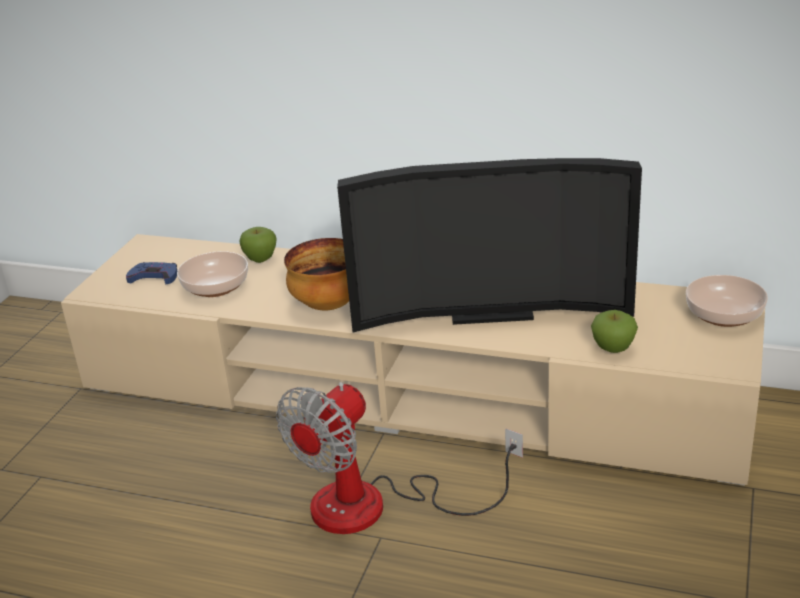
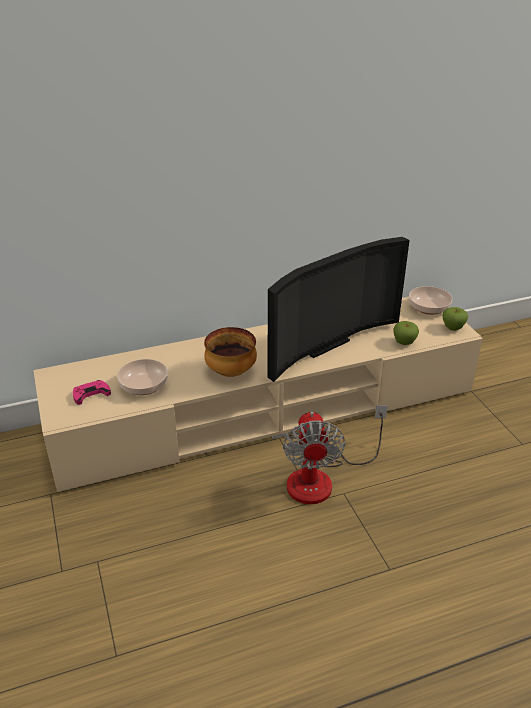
camera: 40 degrees left, 5 degrees up
blue game controller [126,262,177,285] -> pink game controller [73,380,111,405]
apple [240,227,277,263] -> apple moved to [442,307,468,331]

